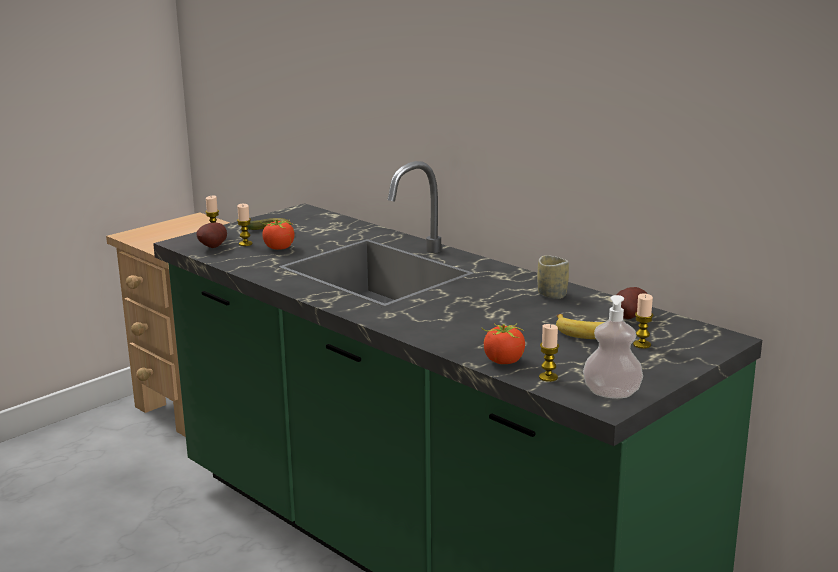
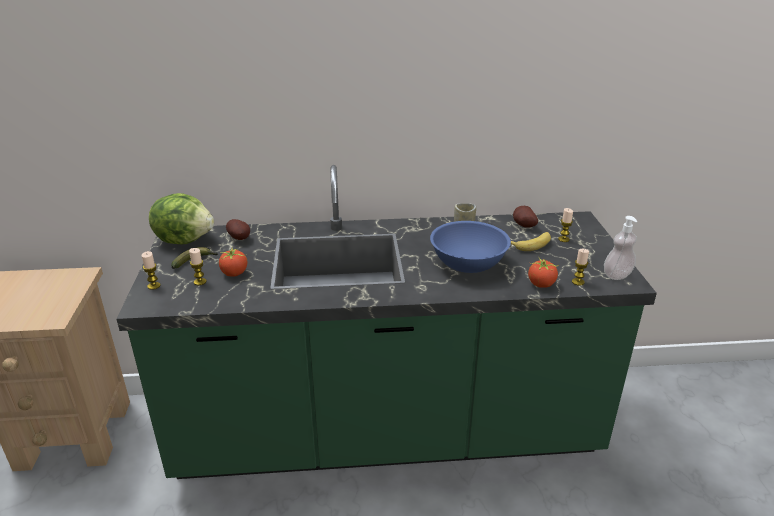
camera: 50 degrees left, 10 degrees up
potato [197,222,227,248] -> potato moved to [226,219,250,240]
none -> lettuce [149,193,214,244]
none -> blue bowl [430,221,511,273]

